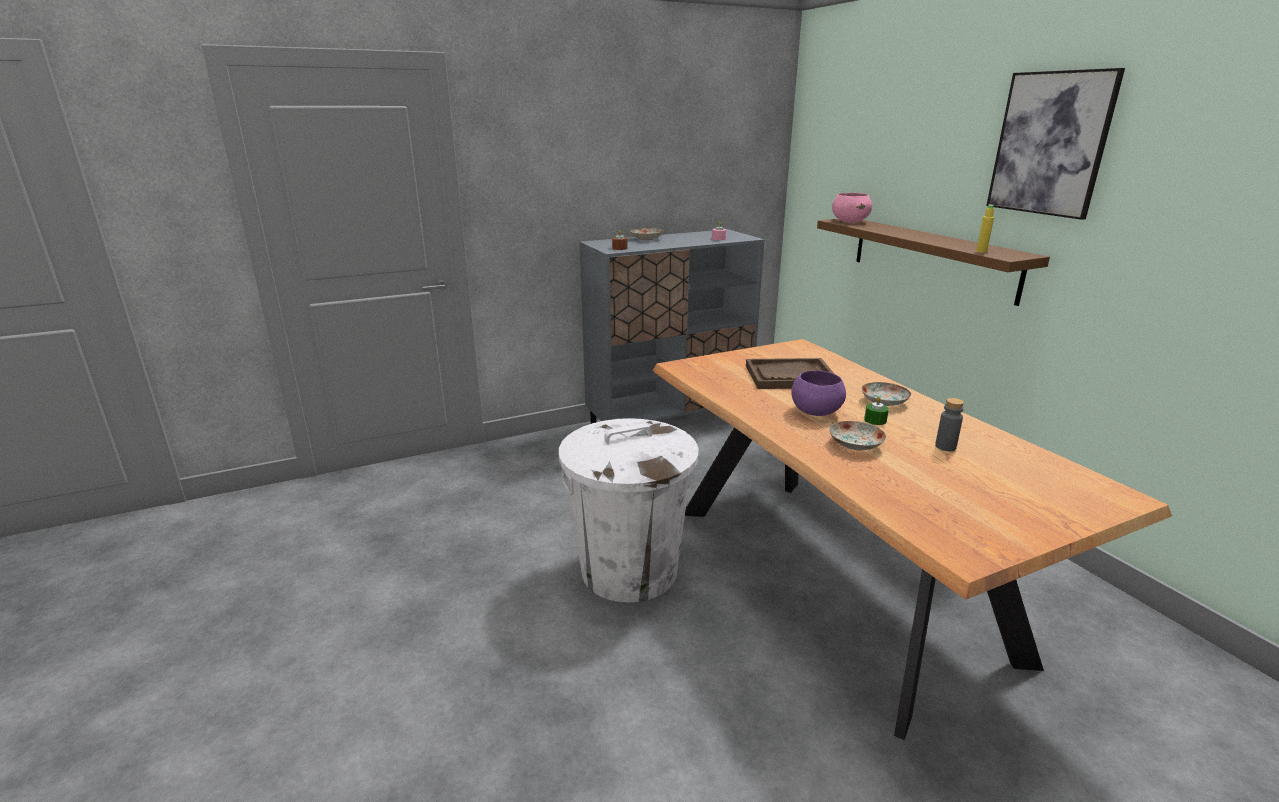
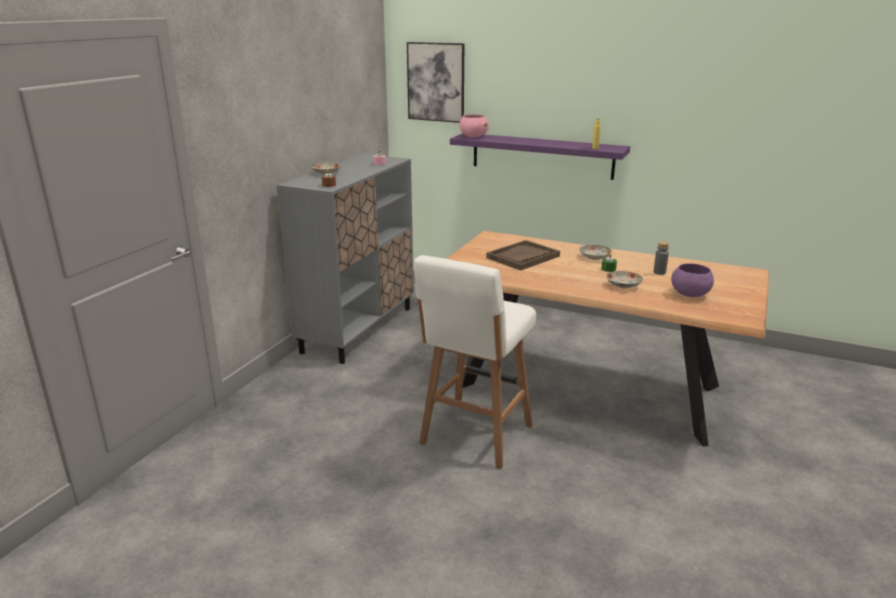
camera: 40 degrees left, 0 degrees up
white trash can [559,418,699,603] -> white stool [414,255,536,469]
purple bowl [791,370,846,416] -> purple bowl moved to [671,263,714,297]
brown shelf [817,219,1050,306] -> purple shelf [450,133,630,180]
picture [986,68,1125,220] -> picture moved to [407,42,464,123]

